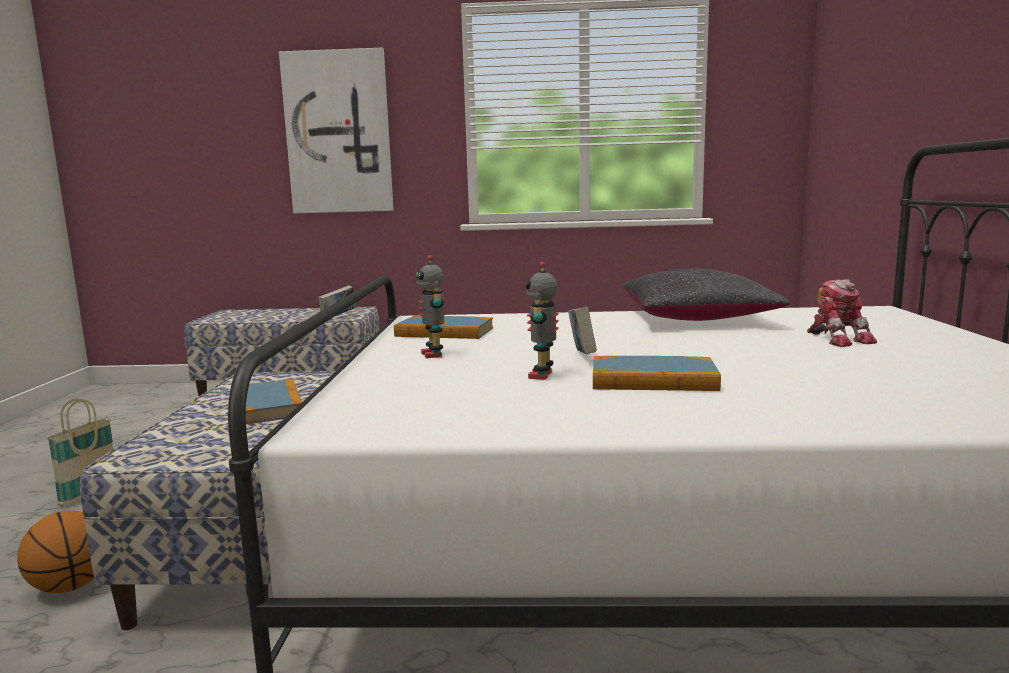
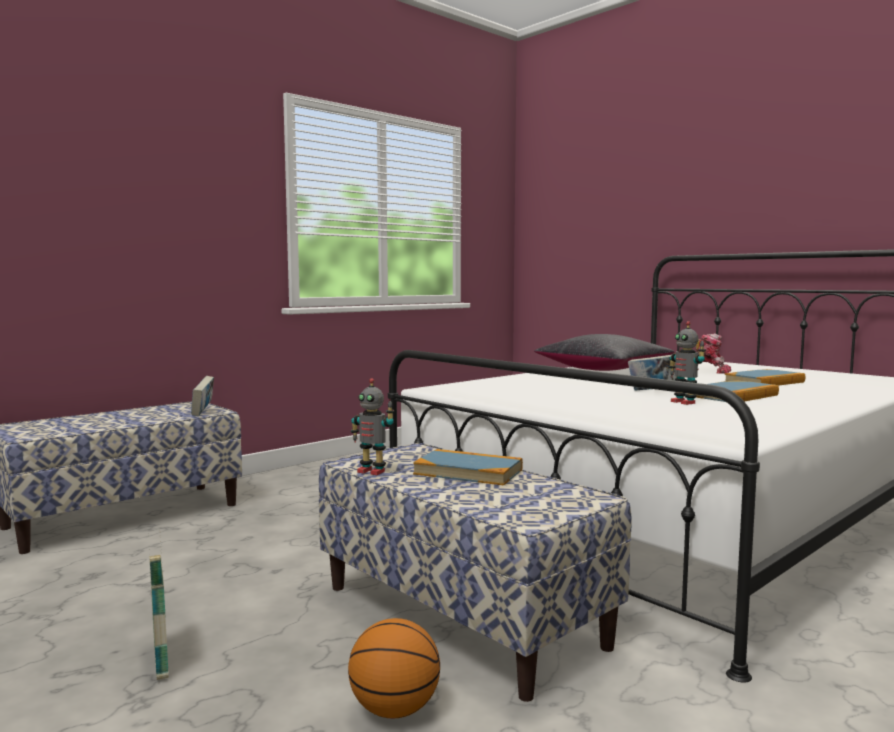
camera: 45 degrees left, 5 degrees down
picture [279,48,394,214] -> none
book [394,316,493,339] -> book moved to [725,369,805,386]
toy robot [416,255,446,358] -> toy robot moved to [351,378,395,475]

